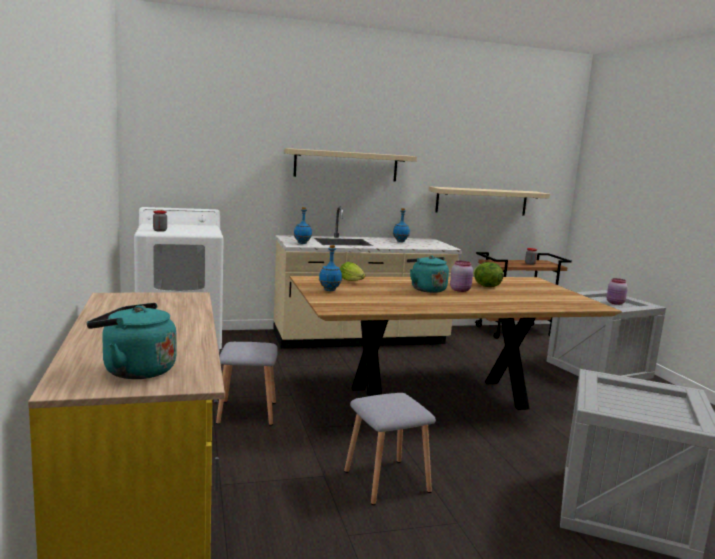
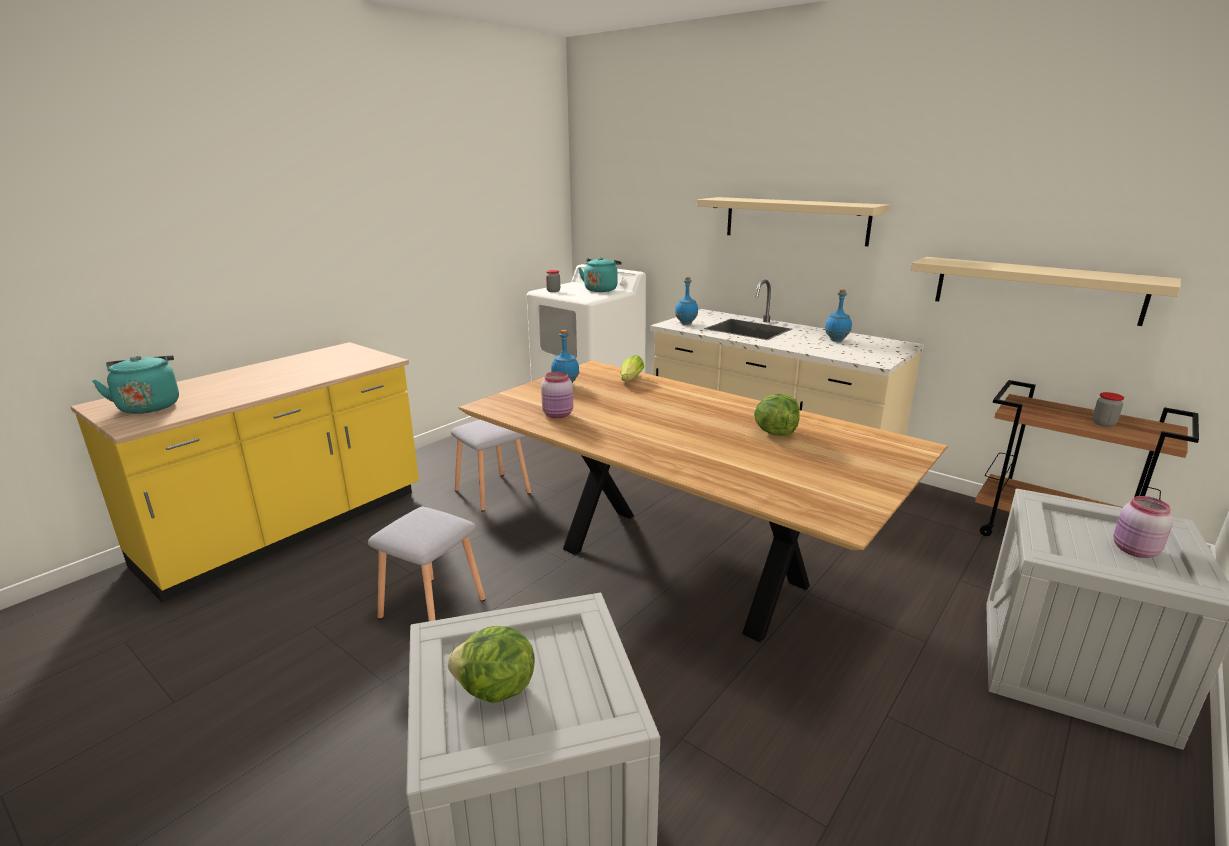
camera: 55 degrees right, 10 degrees up
turquoise kettle [407,255,449,293] -> turquoise kettle moved to [578,257,622,292]
pink jar [450,261,473,292] -> pink jar moved to [541,371,573,418]
none -> lettuce [448,626,534,703]

